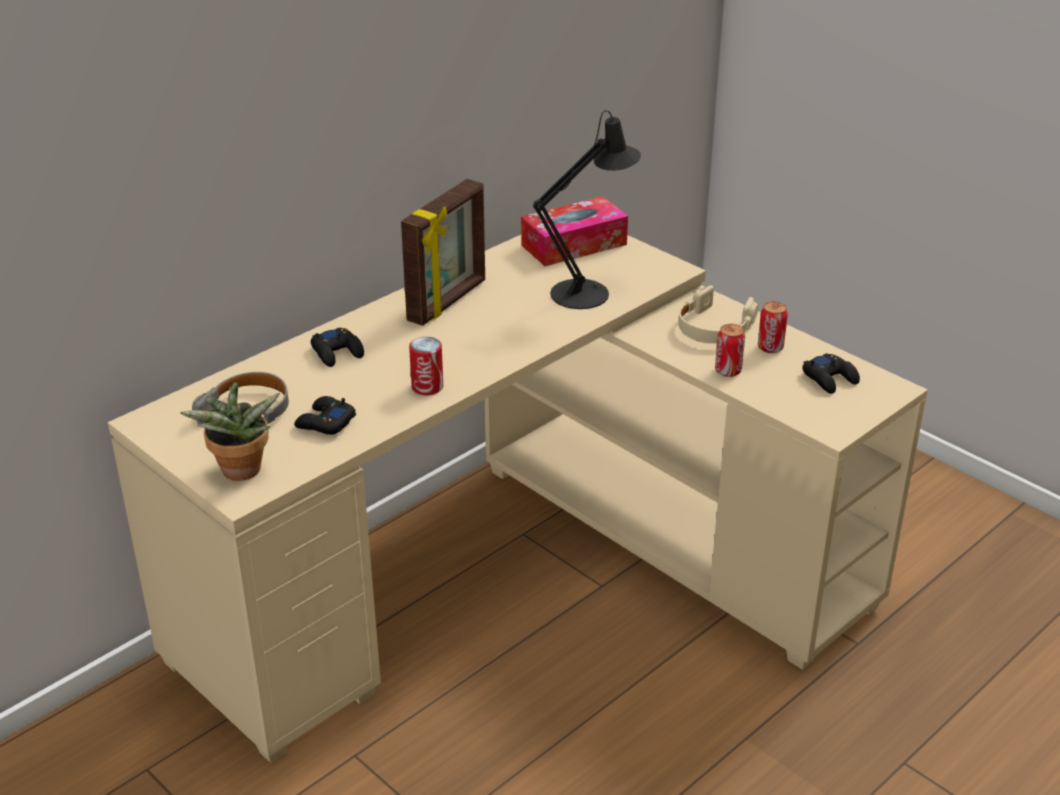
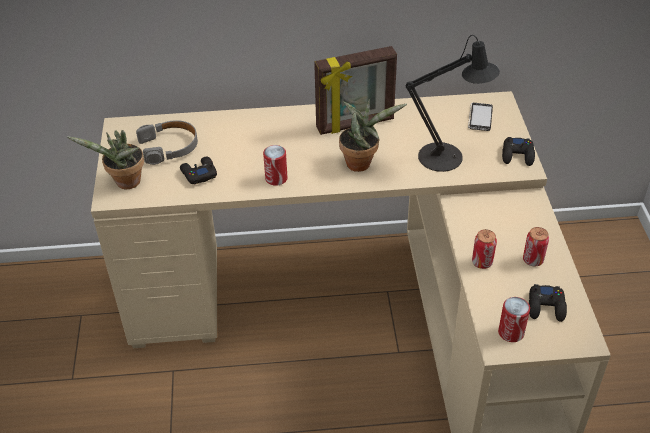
camera: 40 degrees right, 10 degrees up
black game controller [311,327,364,367] -> black game controller moved to [502,137,535,166]
tissue box [521,196,628,266] -> phone [468,103,493,131]
beige headphones [678,285,758,343] -> none
none -> potted plant [339,99,407,172]
none -> can [498,297,530,342]

